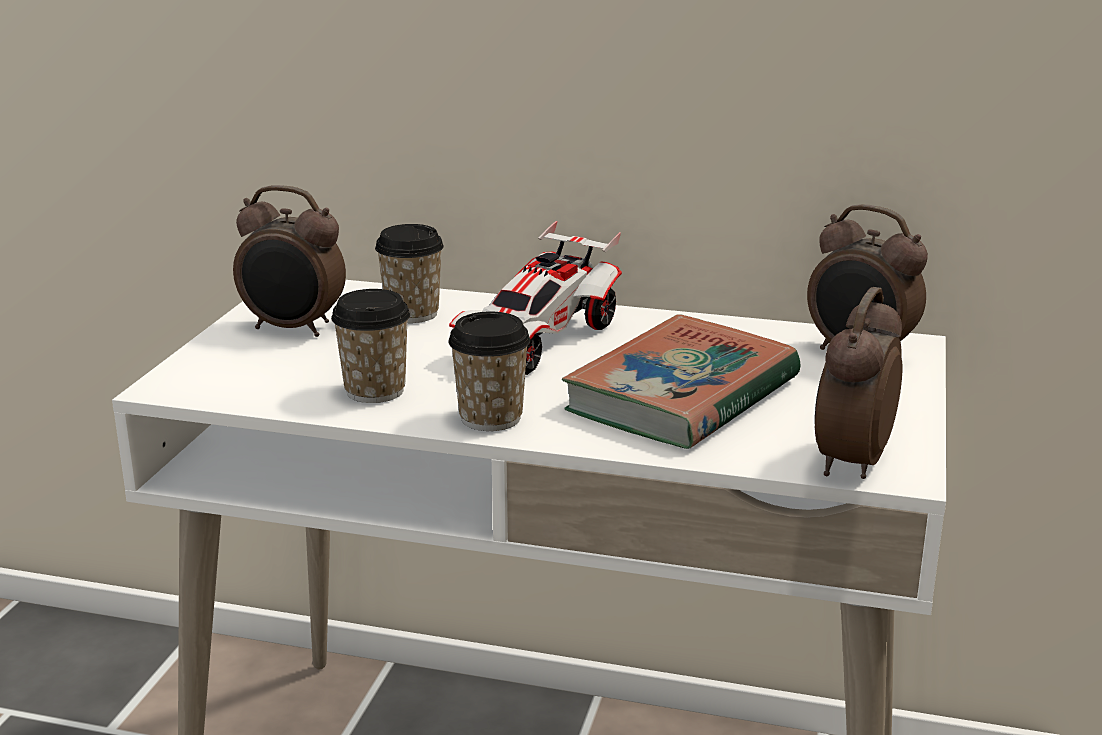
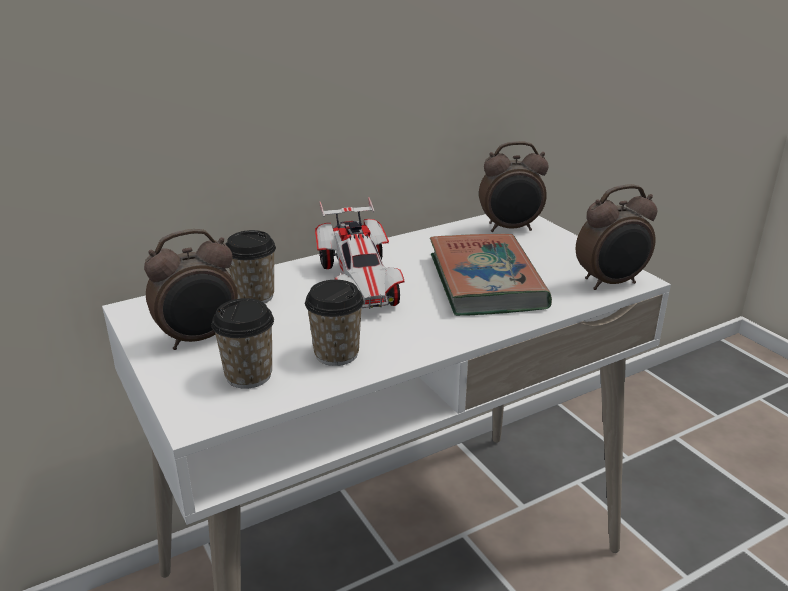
camera: 45 degrees left, 5 degrees up
cup [448,312,530,431] -> cup moved to [212,298,274,389]
alarm clock [815,287,903,479] -> alarm clock turned 90 degrees counterclockwise [576,184,657,290]

